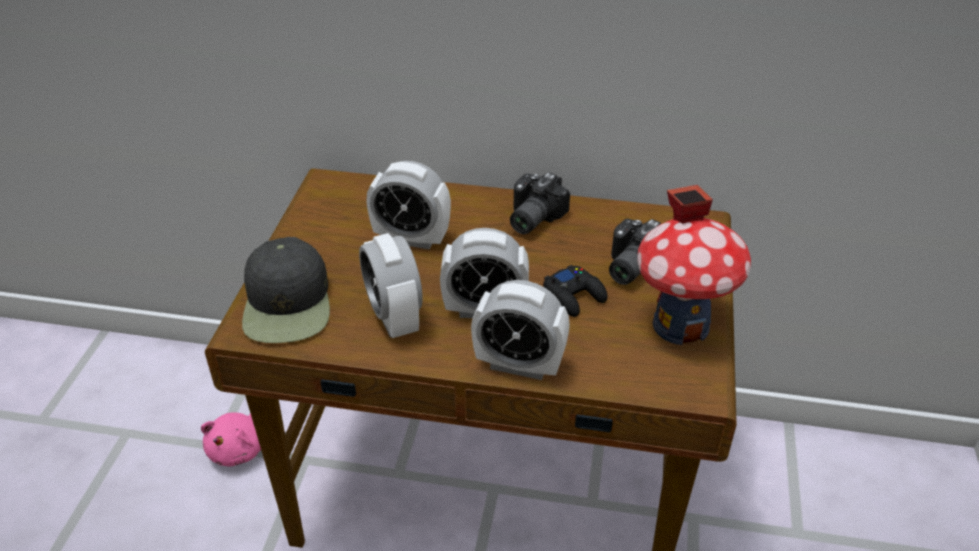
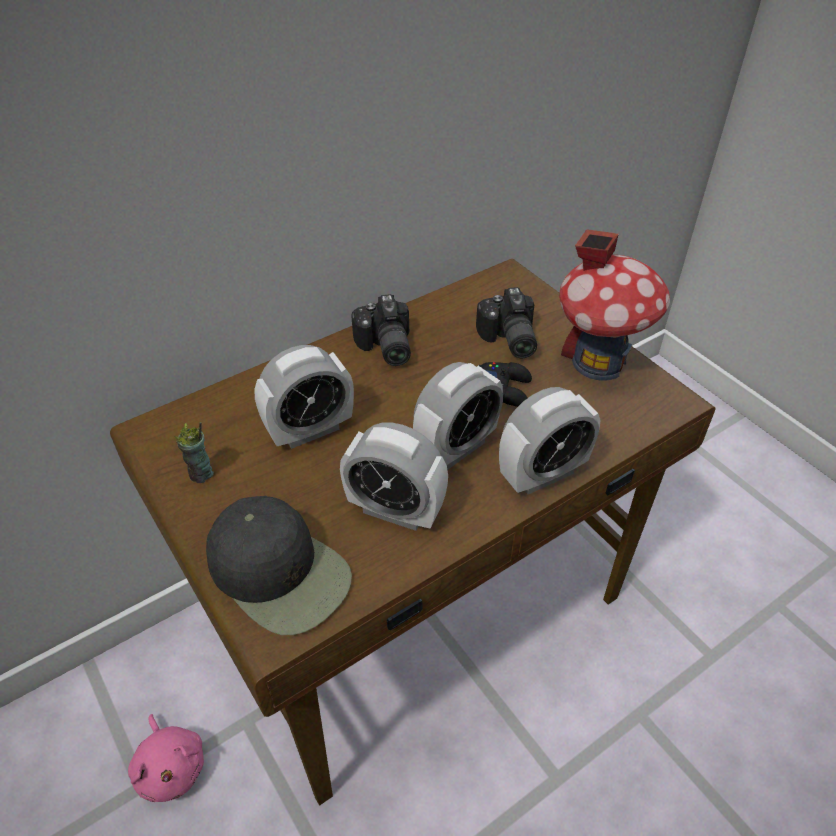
camera: 45 degrees left, 5 degrees up
none -> cup [174,422,214,483]

